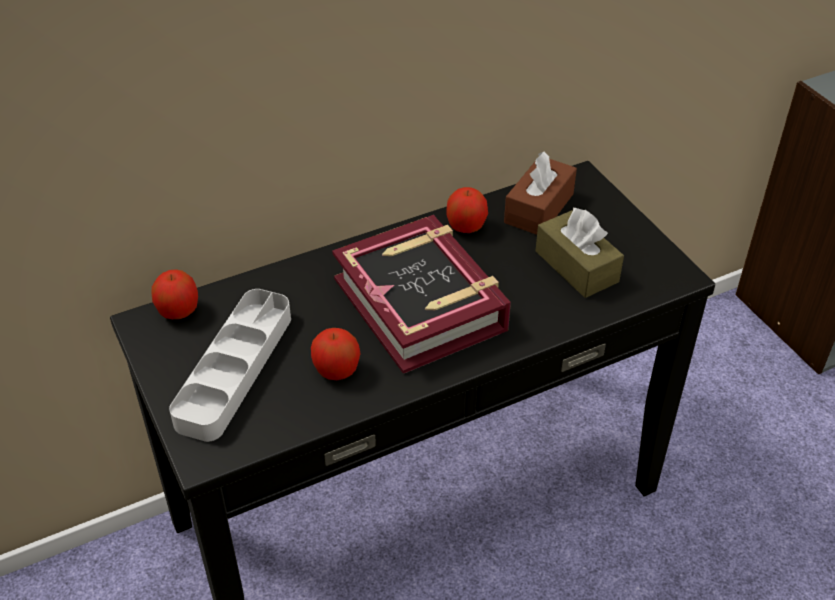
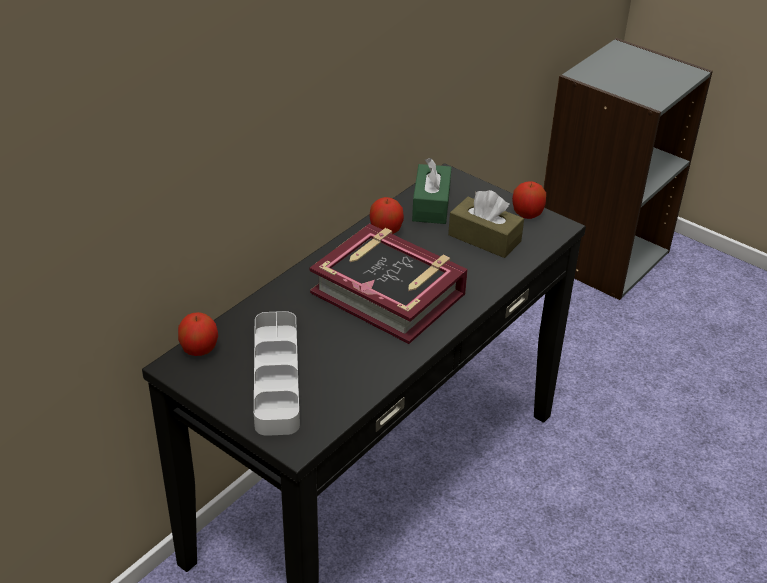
camera: 25 degrees left, 5 degrees down
apple [311,328,361,380] -> apple moved to [512,181,546,219]
brown tissue box [504,152,577,235] -> green tissue box [412,158,452,224]

